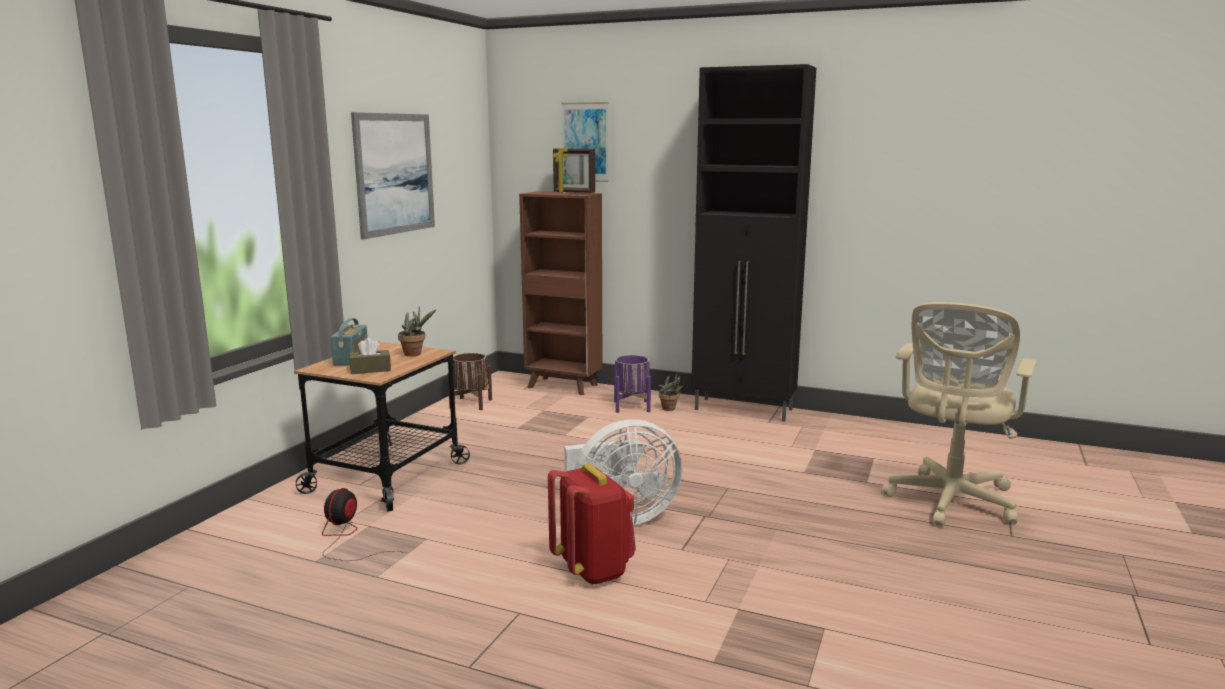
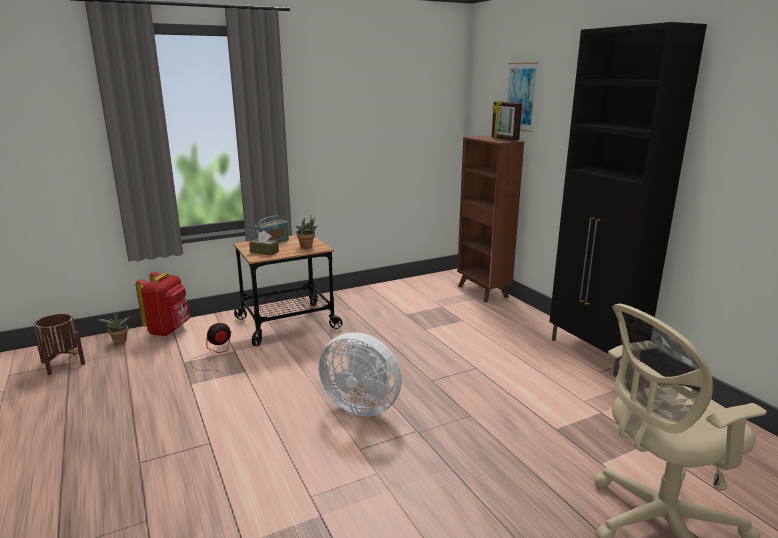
camera: 40 degrees right, 5 degrees up
picture [351,112,435,239] -> none
brown planter [448,353,492,410] -> brown planter moved to [34,313,85,375]
red backpack [548,464,636,585] -> red backpack moved to [135,272,191,336]
purple planter [614,355,651,413] -> none
potted plant [658,373,683,411] -> potted plant moved to [97,313,130,344]

